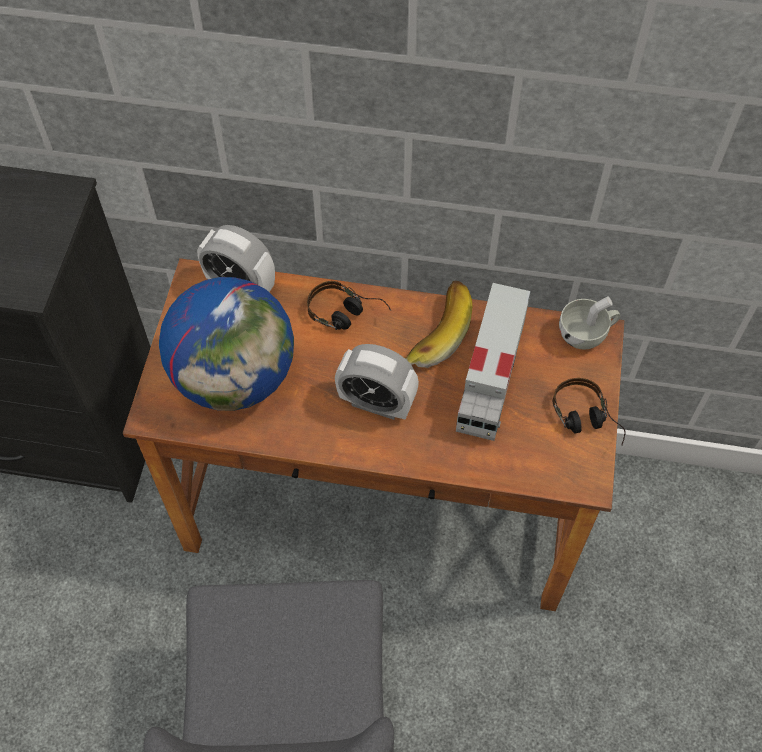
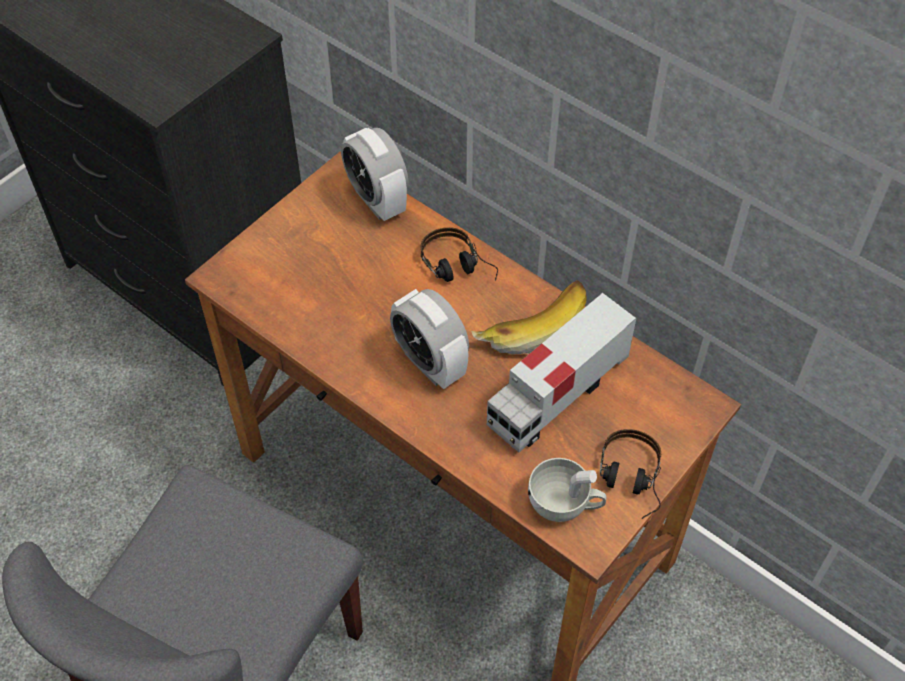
camera: 30 degrees right, 5 degrees down
globe [159,277,294,411] -> none
white cup [559,296,620,349] -> white cup moved to [528,458,607,522]

